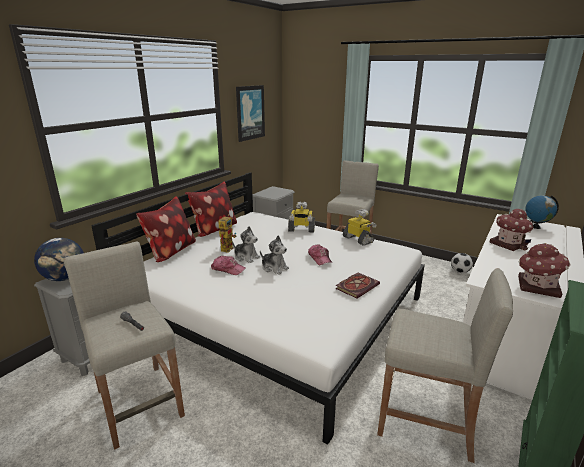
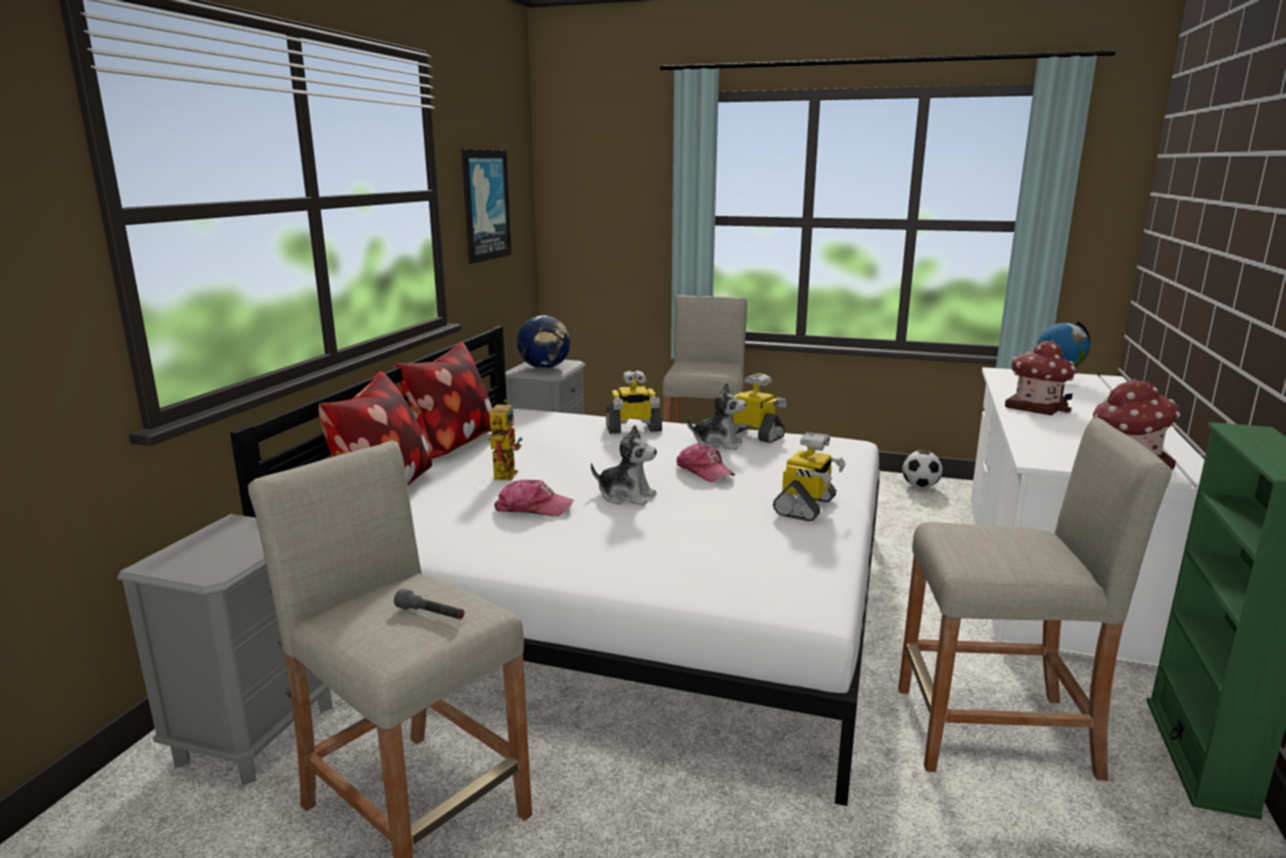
camera: 15 degrees left, 5 degrees down
globe [34,238,84,281] -> globe moved to [517,315,570,369]
plush toy [232,226,260,263] -> plush toy moved to [686,382,746,450]
book [335,273,380,299] -> toy robot [773,432,846,521]

